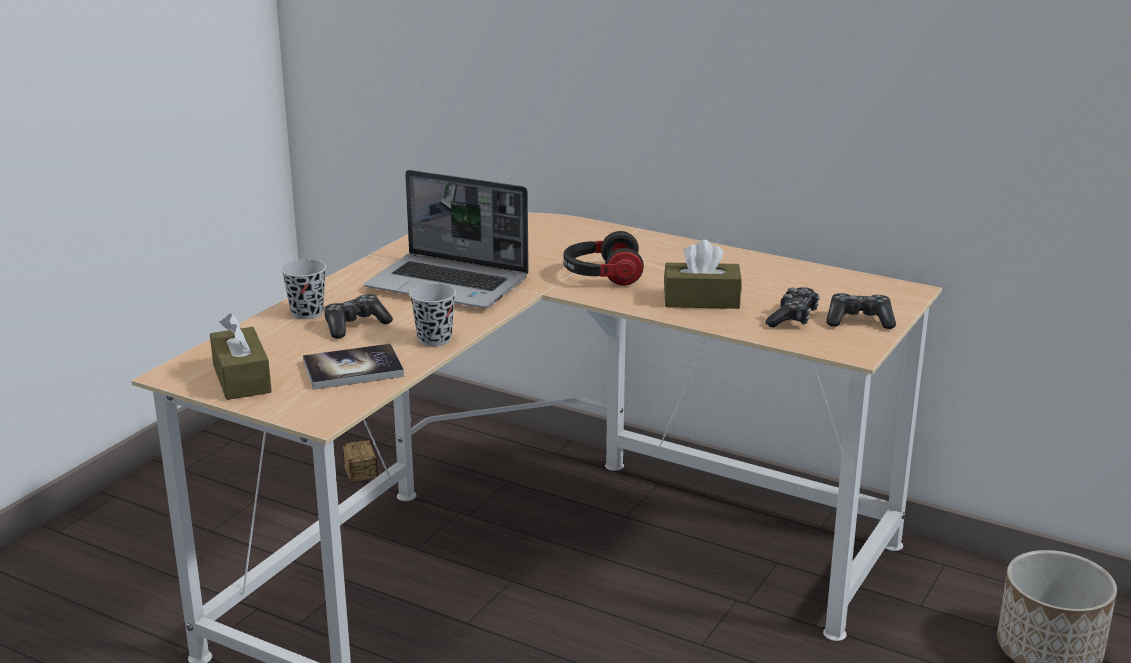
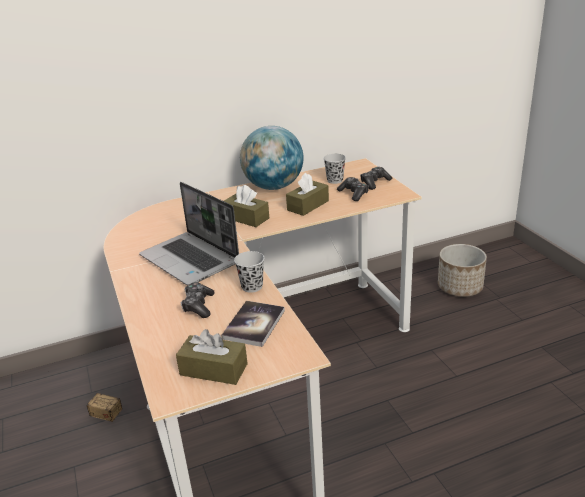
camera: 50 degrees left, 5 degrees up
black cup [281,259,326,319] -> black cup moved to [323,154,346,184]
laptop [364,170,529,308] -> laptop turned 75 degrees clockwise [139,182,239,285]
headphones [563,231,644,285] -> brown tissue box [224,185,269,227]
none -> globe [240,126,304,190]

